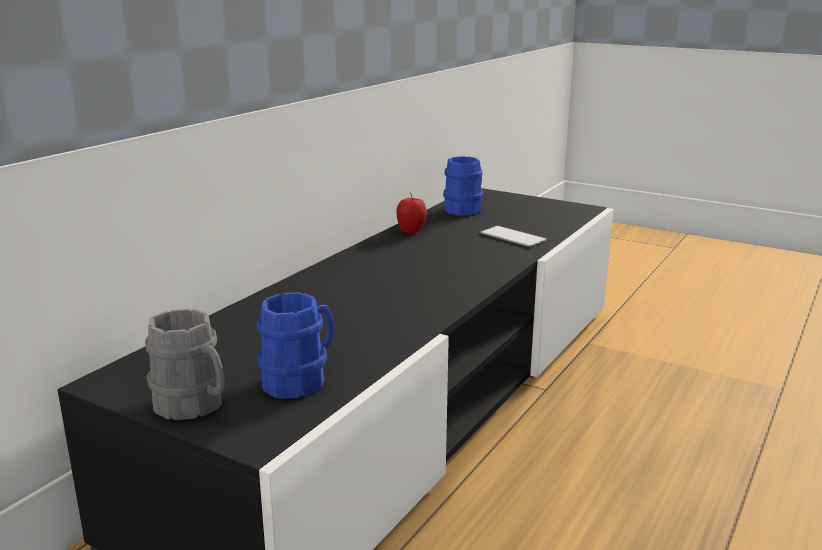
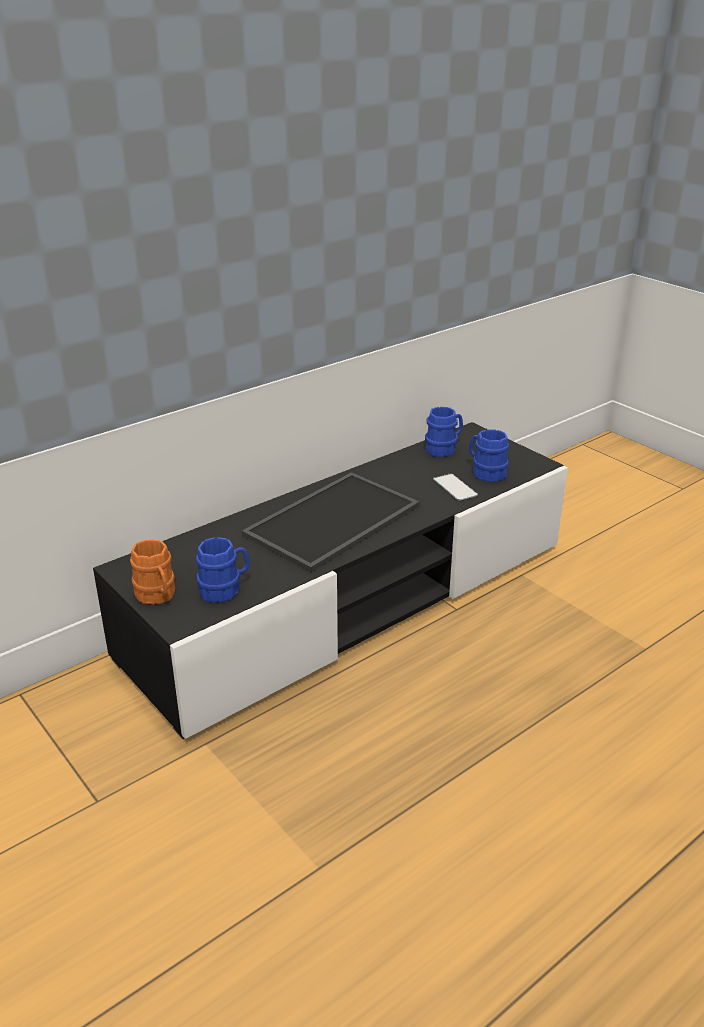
camera: 20 degrees right, 10 degrees up
grey mug [145,309,225,420] -> orange mug [130,539,175,605]
apple [397,192,427,234] -> none
none -> tray [242,472,420,572]
none -> blue mug [469,429,509,482]

